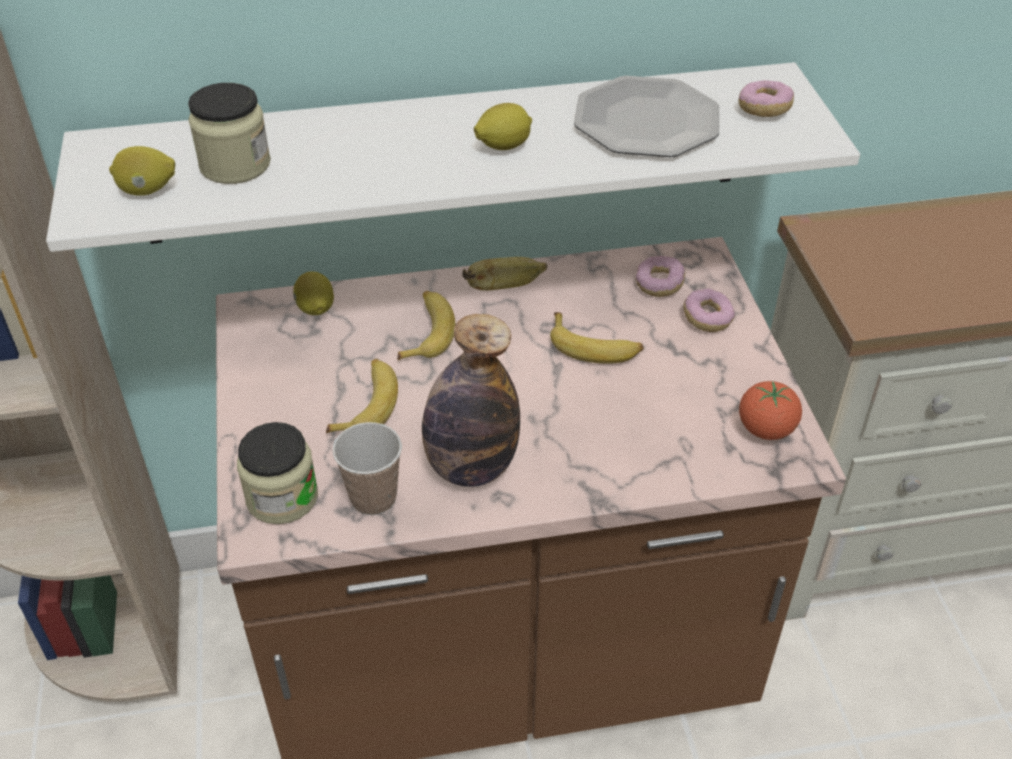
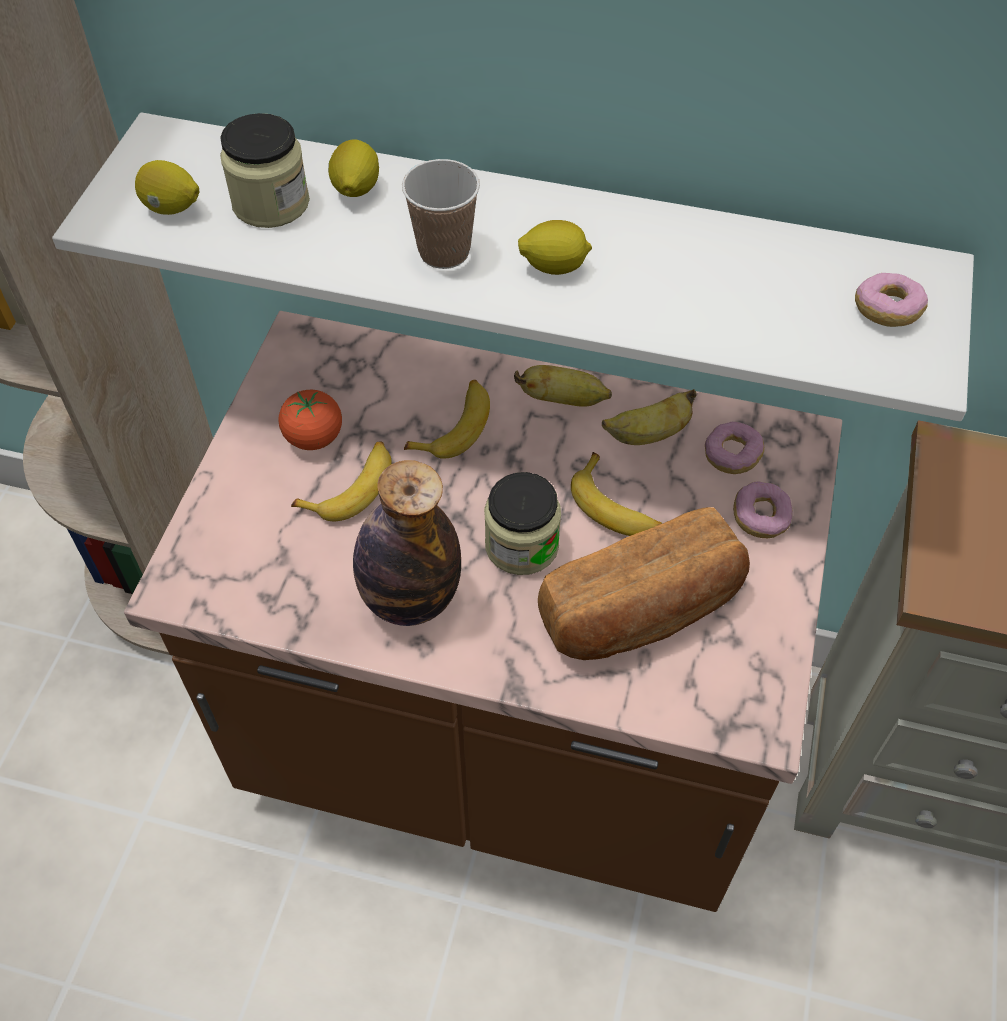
camera: 25 degrees right, 10 degrees up
jar [237,422,318,524] -> jar moved to [484,472,561,575]
lemon [293,271,334,315] -> lemon moved to [328,140,379,197]
cup [332,422,402,515] -> cup moved to [402,159,480,269]
plate [574,76,719,157] -> none
tomato [739,381,802,440] -> tomato moved to [279,390,342,450]
none -> bread [538,507,750,660]
none -> banana [602,389,696,445]

